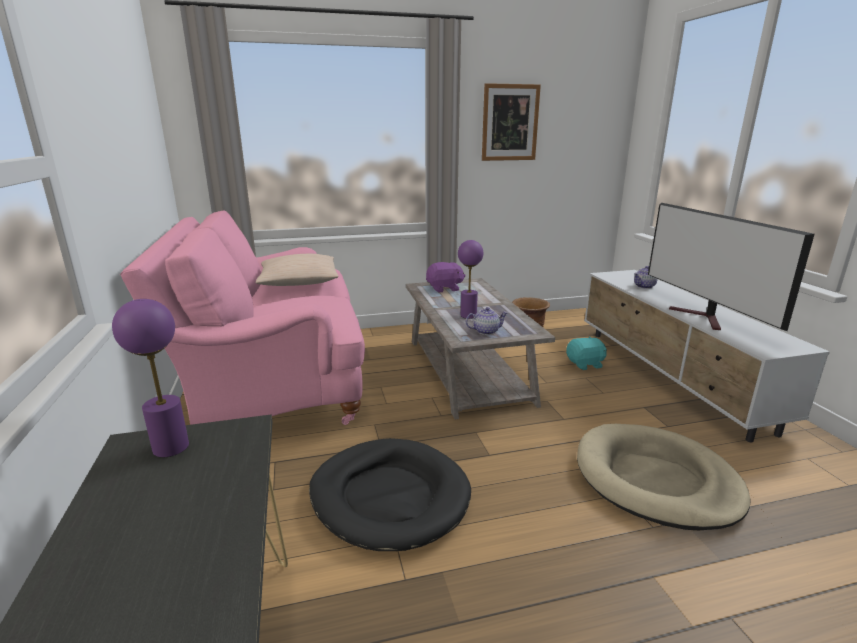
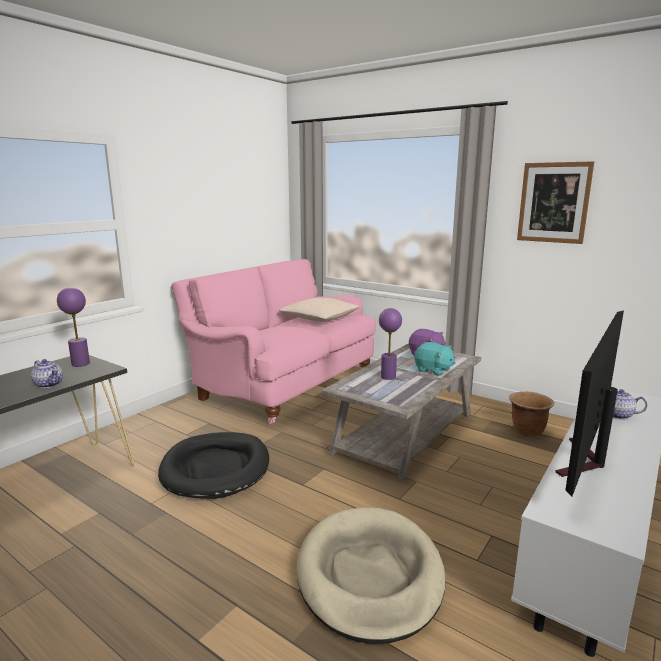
camera: 50 degrees right, 5 degrees down
teapot [466,307,508,335] -> teapot moved to [31,359,63,388]
turquoise plush toy [566,336,607,370] -> turquoise plush toy moved to [414,342,456,376]

